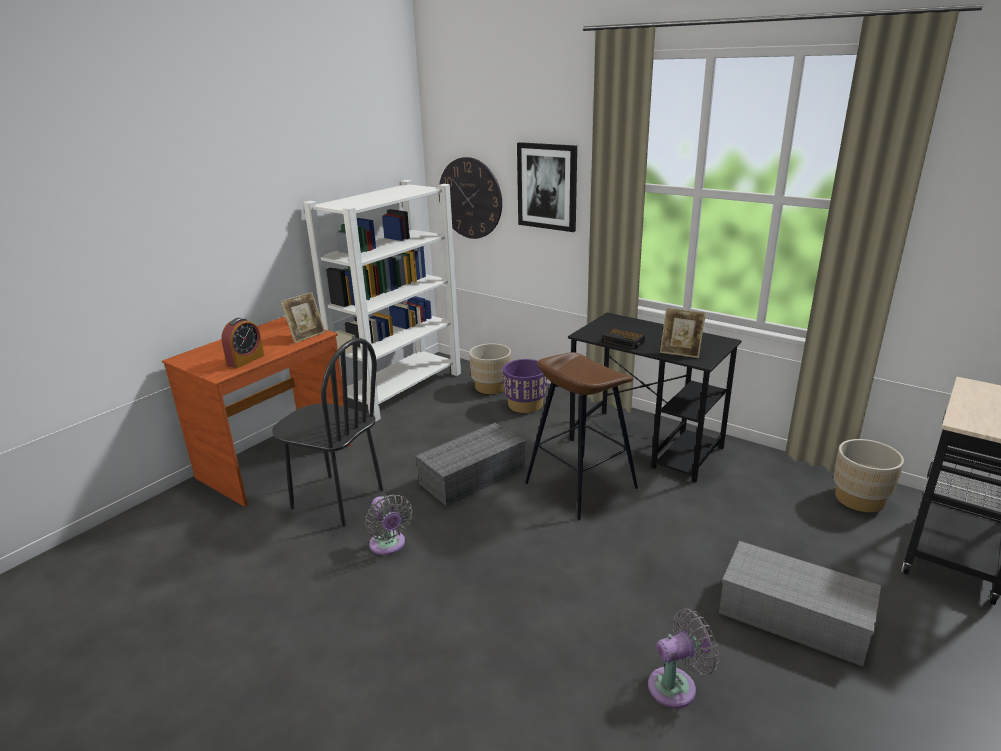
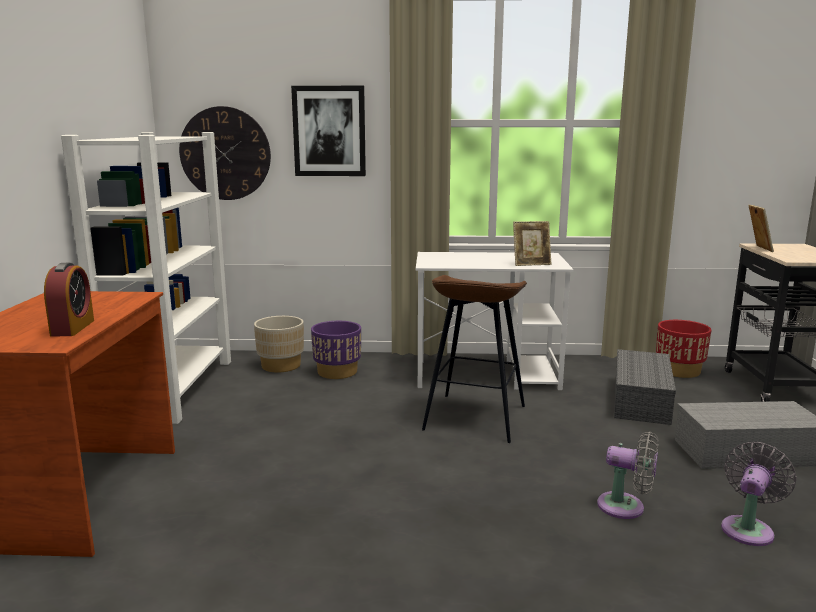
camera: 35 degrees left, 10 degrees down
black chair [272,338,383,527] -> none
picture frame [280,292,325,343] -> picture frame moved to [748,205,774,252]
grey fan [365,494,413,555] -> grey fan moved to [597,432,659,519]
grey storage box [415,423,525,506] -> grey storage box moved to [614,349,676,425]
black desk [568,313,741,482] -> white desk [416,252,574,390]
alarm clock [602,328,645,350] -> none
beige planter [834,439,904,512] -> red planter [656,320,711,378]

